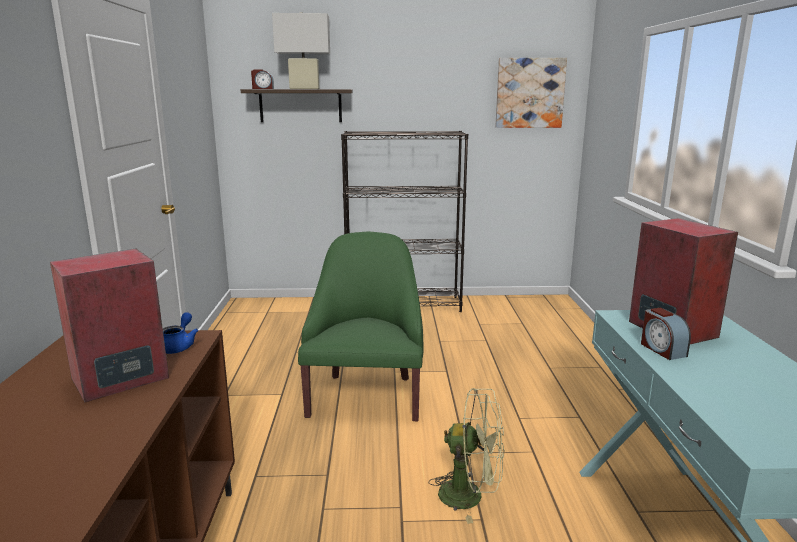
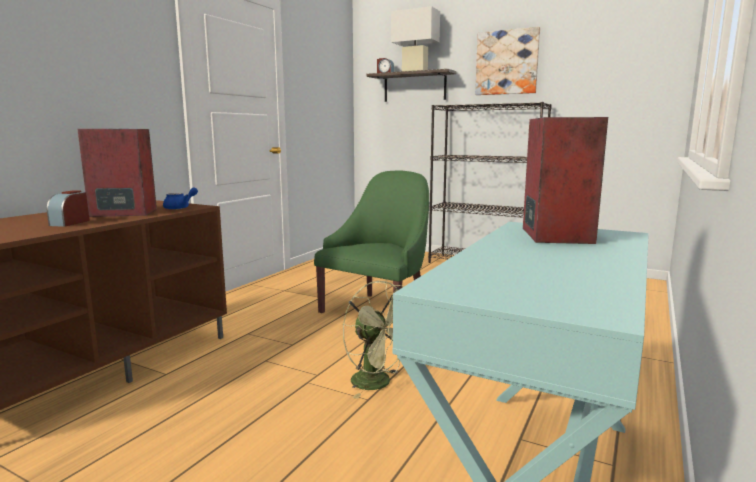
camera: 30 degrees right, 5 degrees down
picture [495,58,567,128] -> picture moved to [475,27,540,95]
alarm clock [641,308,691,360] -> alarm clock moved to [47,190,90,227]

